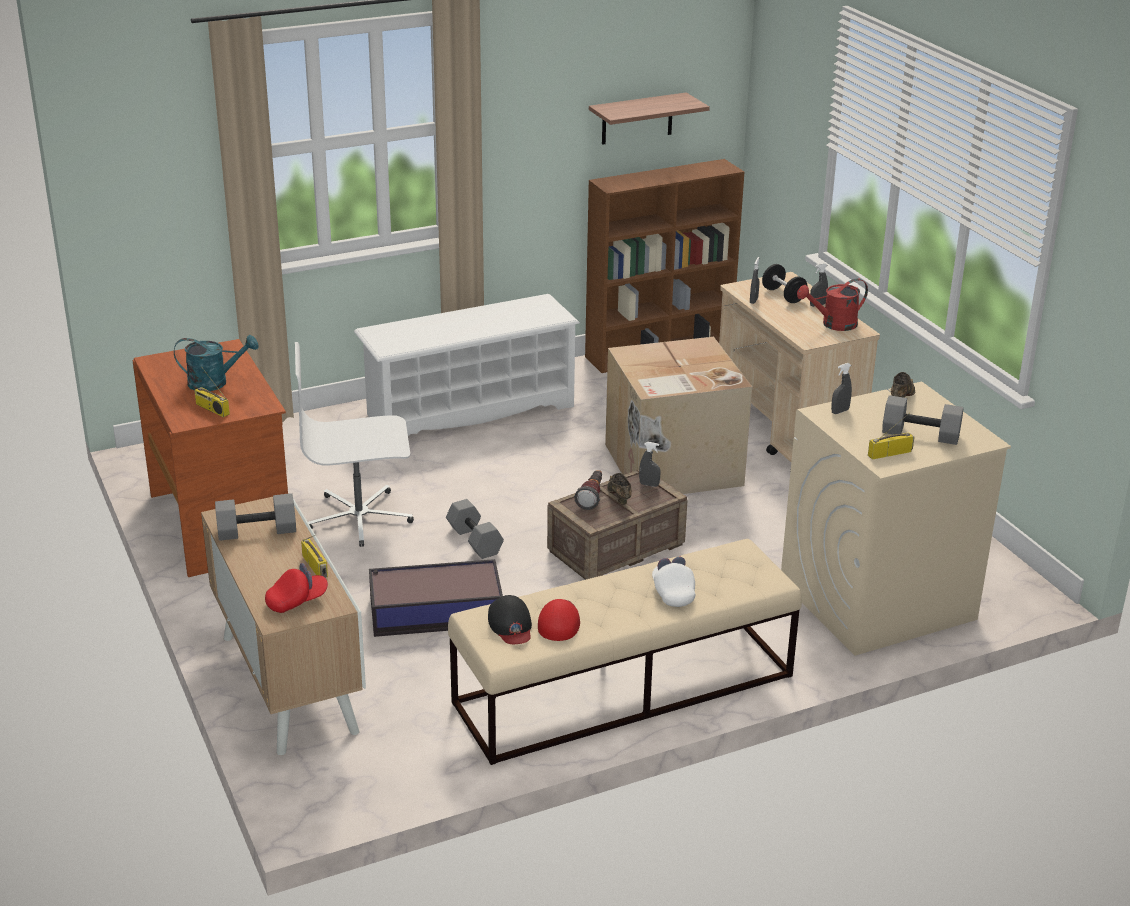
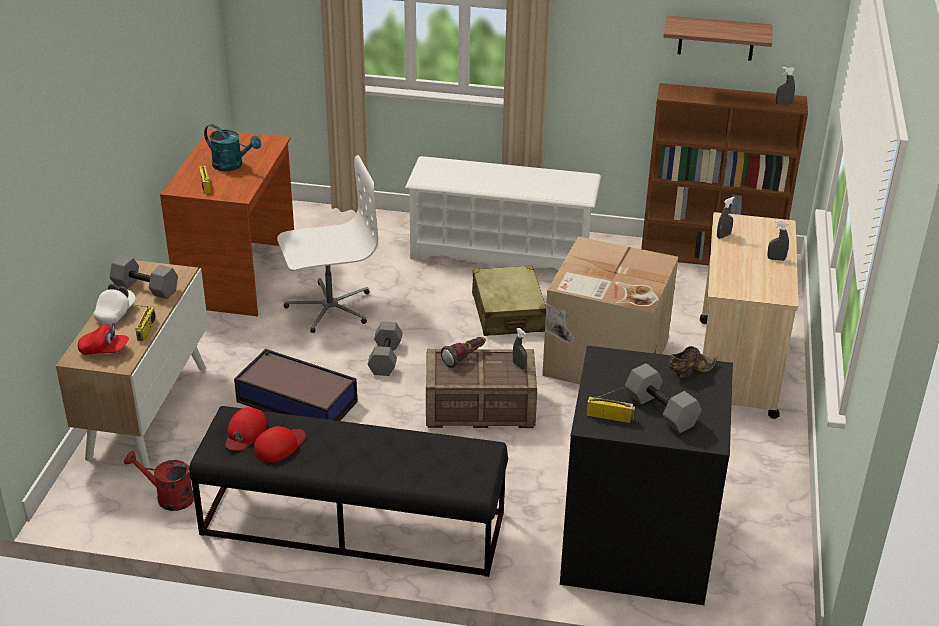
camera: 35 degrees right, 5 degrees up
white office chair [295,342,414,547] -> white office chair turned 135 degrees clockwise [277,155,378,333]
beige bench [448,539,802,765] -> black bench [189,406,508,577]
black cap [488,595,532,644] -> red cap [225,407,267,451]
brown shoe [607,473,632,505] -> none
white cap [652,557,695,607] -> white cap moved to [94,284,136,325]
black dumbbell [762,264,808,303] -> none
beige washing machine [781,382,1011,656] -> black washing machine [560,346,733,605]
red watering can [797,278,868,331] -> red watering can moved to [124,451,194,511]
grey spray bottle [831,363,852,414] -> grey spray bottle moved to [776,67,795,105]
none -> beige suitcase [472,265,546,336]

